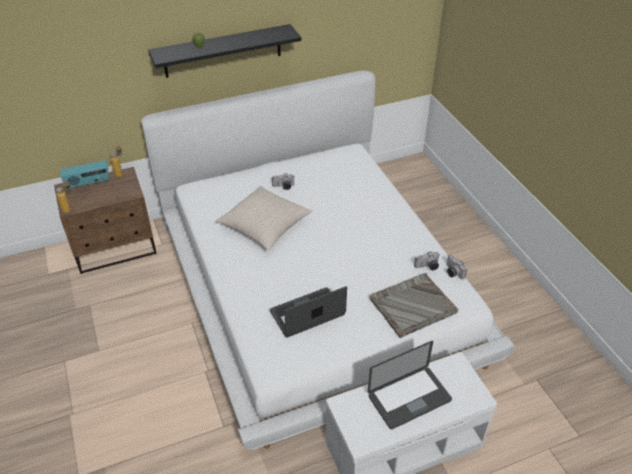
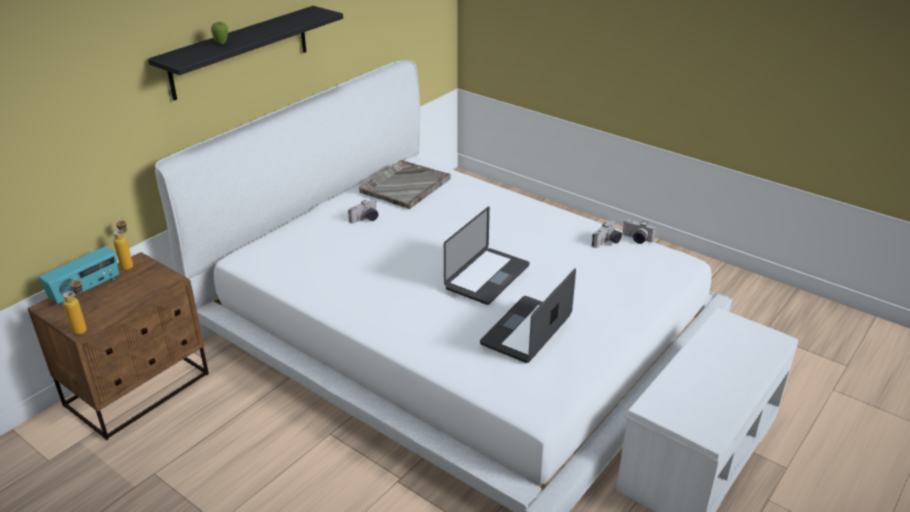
camera: 30 degrees left, 10 degrees down
beige pillow [215,186,312,250] -> none
laptop [367,341,452,429] -> laptop moved to [444,207,529,305]
grey tray [370,273,458,338] -> grey tray moved to [359,160,451,209]

